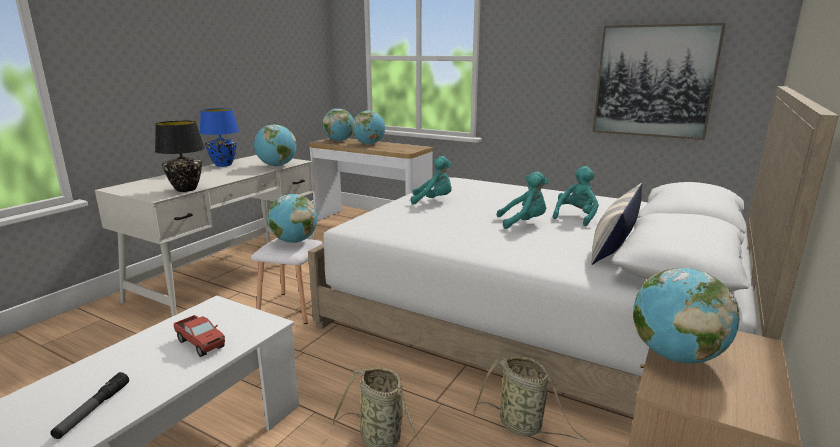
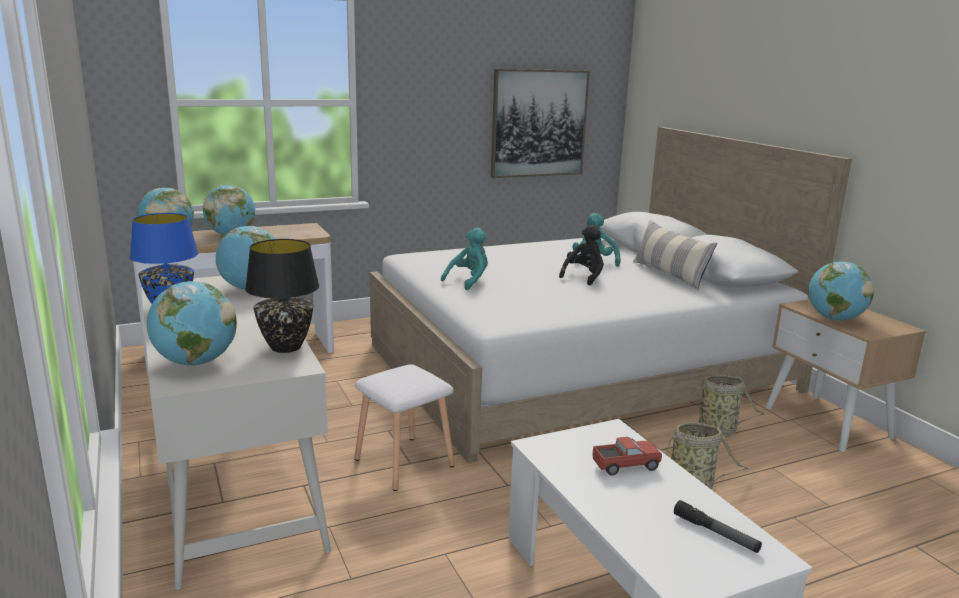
camera: 55 degrees left, 0 degrees up
globe [268,194,318,243] -> globe moved to [147,281,237,366]
turquoise plush toy [496,172,549,229] -> black plush toy [559,225,604,285]

